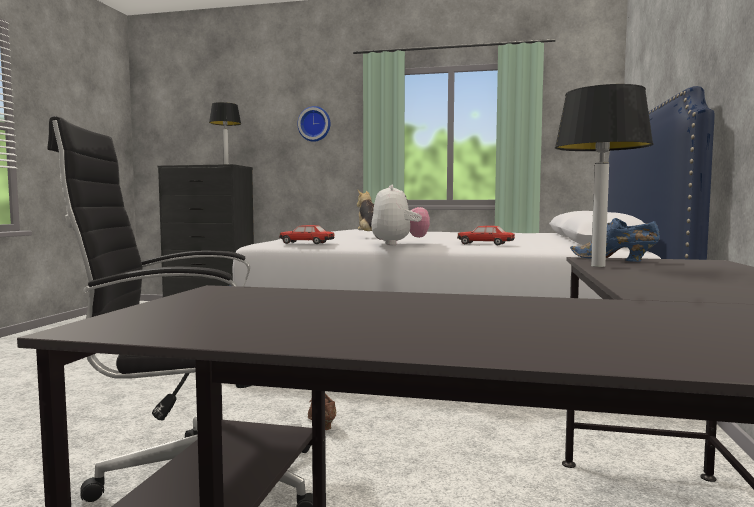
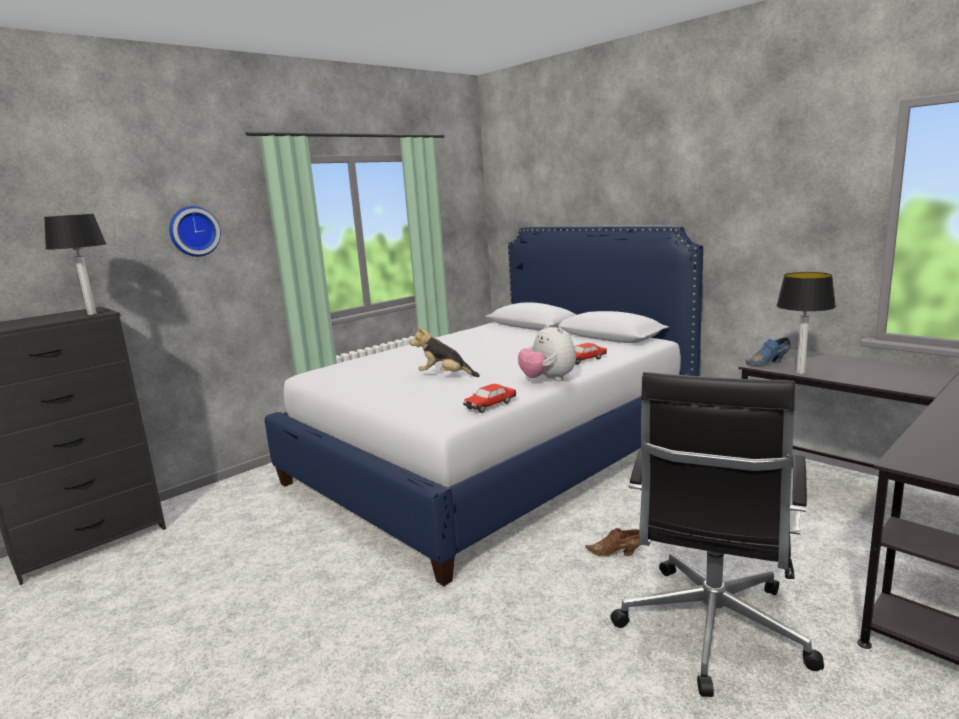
camera: 55 degrees left, 10 degrees up
plush toy [371,185,430,245] -> plush toy turned 150 degrees counterclockwise [518,324,576,381]

